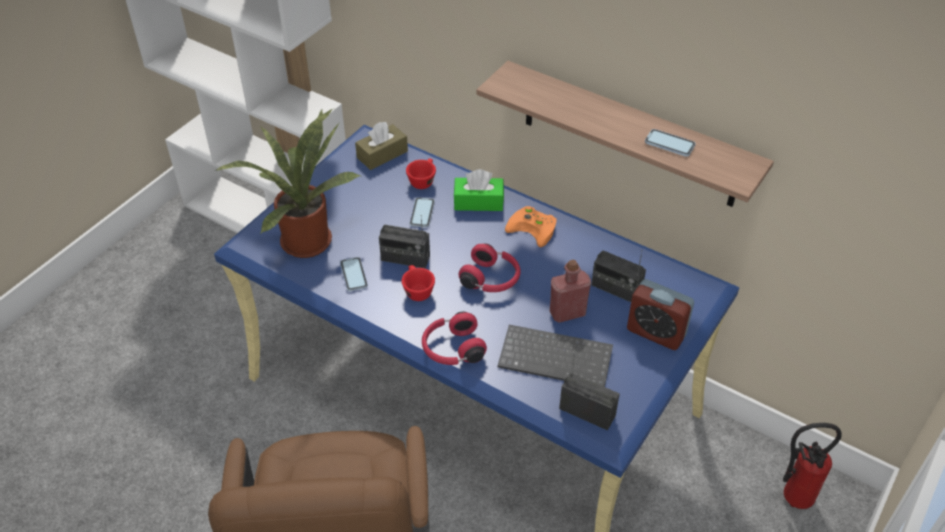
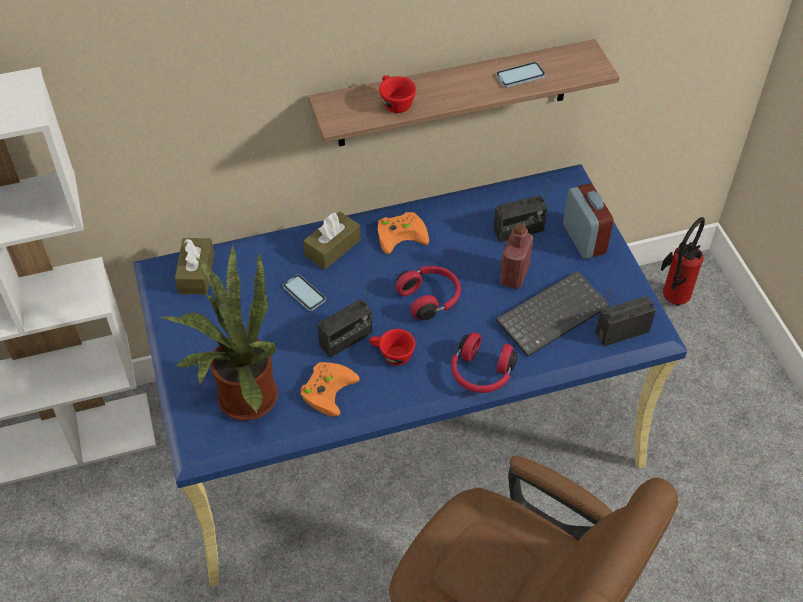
camera: 50 degrees left, 5 degrees up
phone [340,257,368,291] -> orange game controller [300,362,360,417]
red cup [406,158,436,189] -> red cup moved to [379,75,416,113]
green tissue box [454,169,504,211] -> brown tissue box [303,212,361,270]
alarm clock [627,279,694,350] -> alarm clock turned 90 degrees counterclockwise [563,183,614,259]

